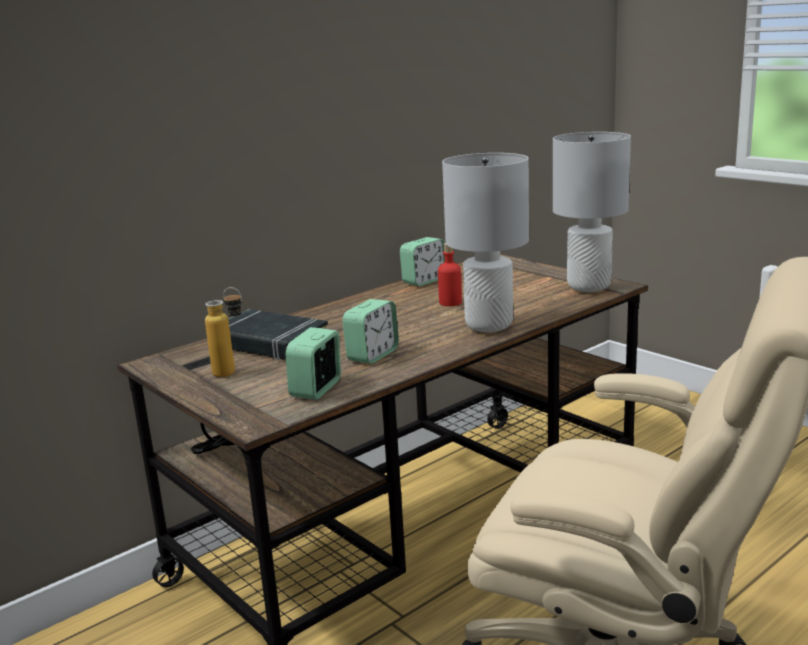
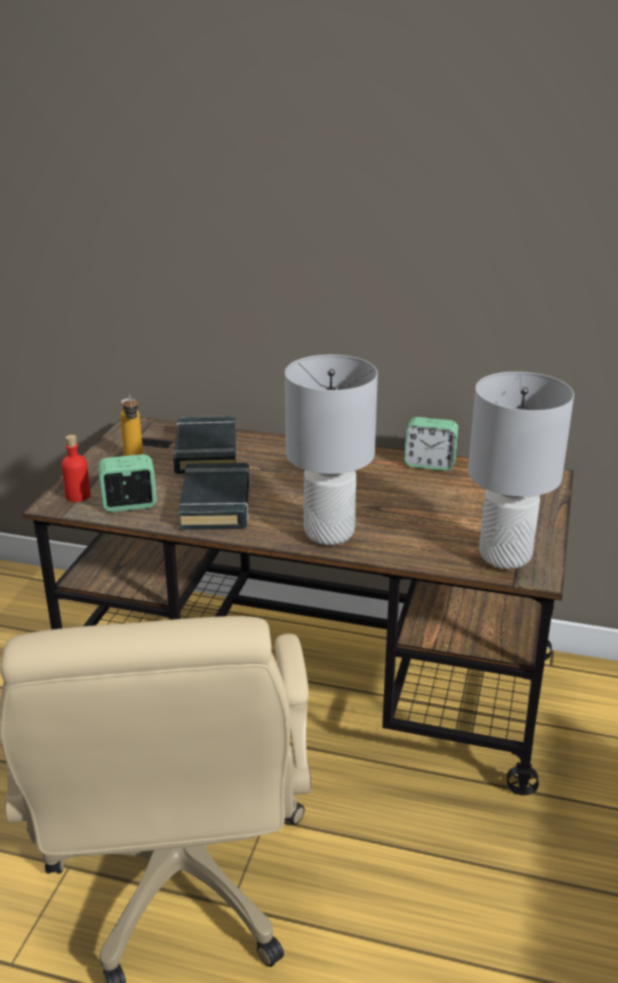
camera: 55 degrees right, 10 degrees up
alarm clock [342,299,399,364] -> black book [178,463,250,530]
red bottle [438,243,462,306] -> red bottle moved to [61,435,90,502]

